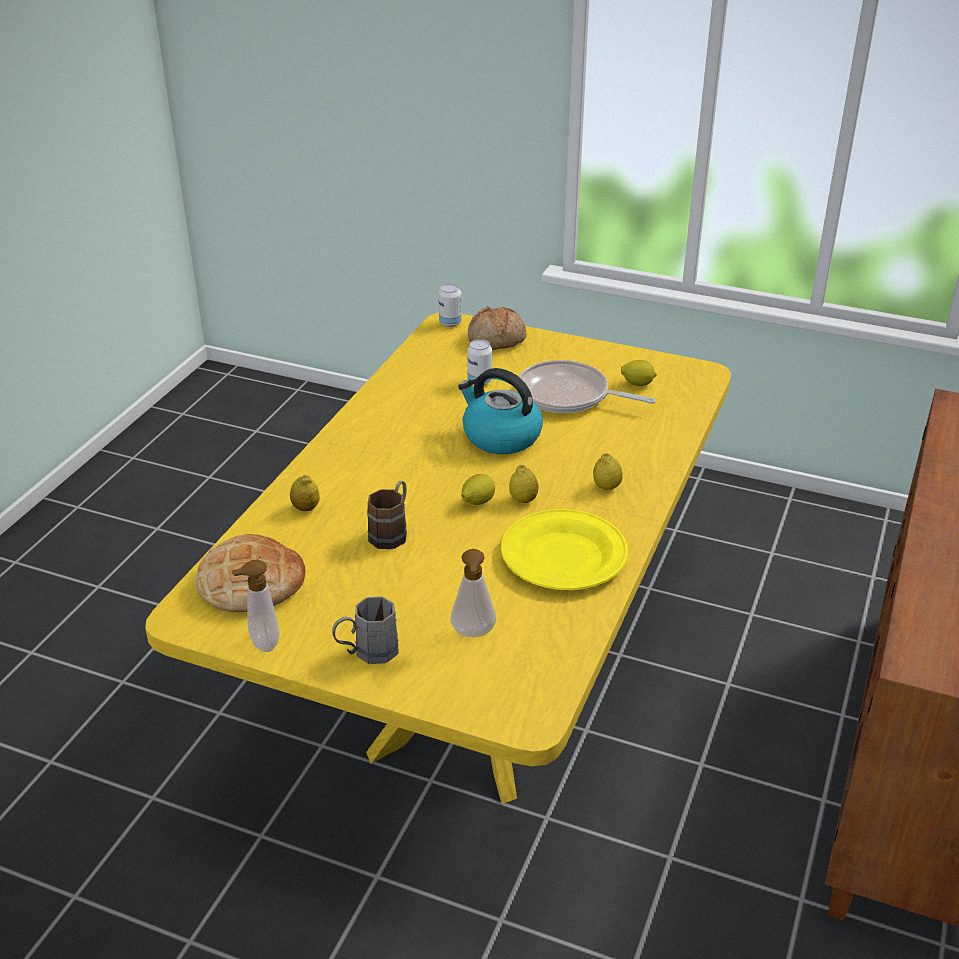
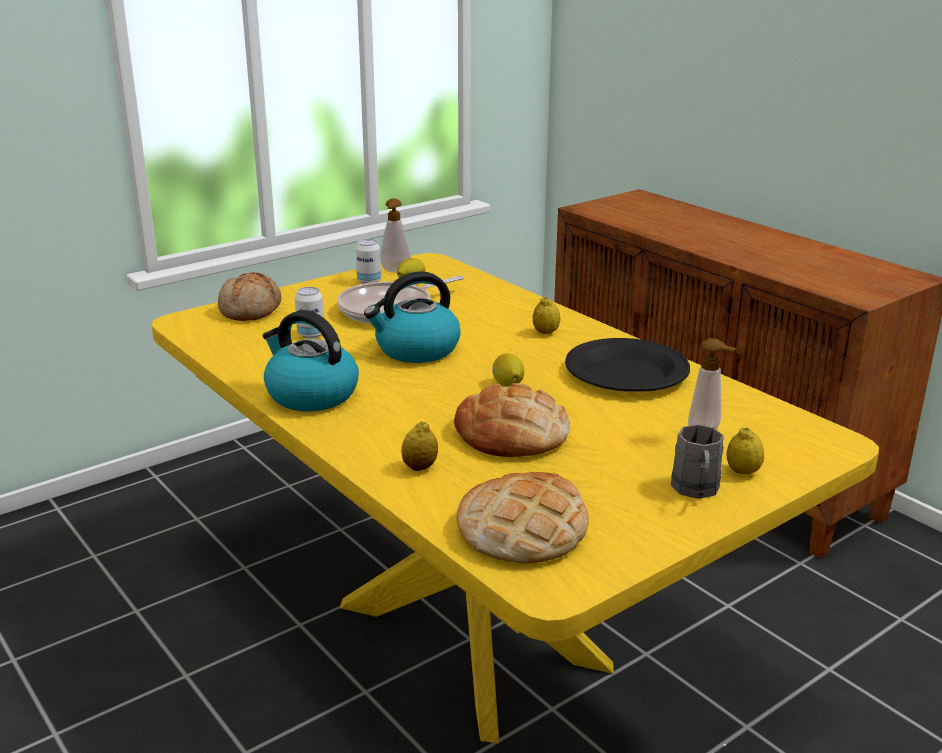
camera: 60 degrees left, 10 degrees down
soap dispenser [232,560,279,652] -> soap dispenser moved to [380,198,411,273]
brown mug [367,481,407,549] -> bread [454,383,570,457]
can [438,284,462,327] -> can moved to [356,239,381,284]
yellow plate [501,509,628,590] -> black plate [565,338,690,392]
lemon [509,465,538,503] -> lemon moved to [727,428,764,474]
none -> kettle [263,310,359,411]

